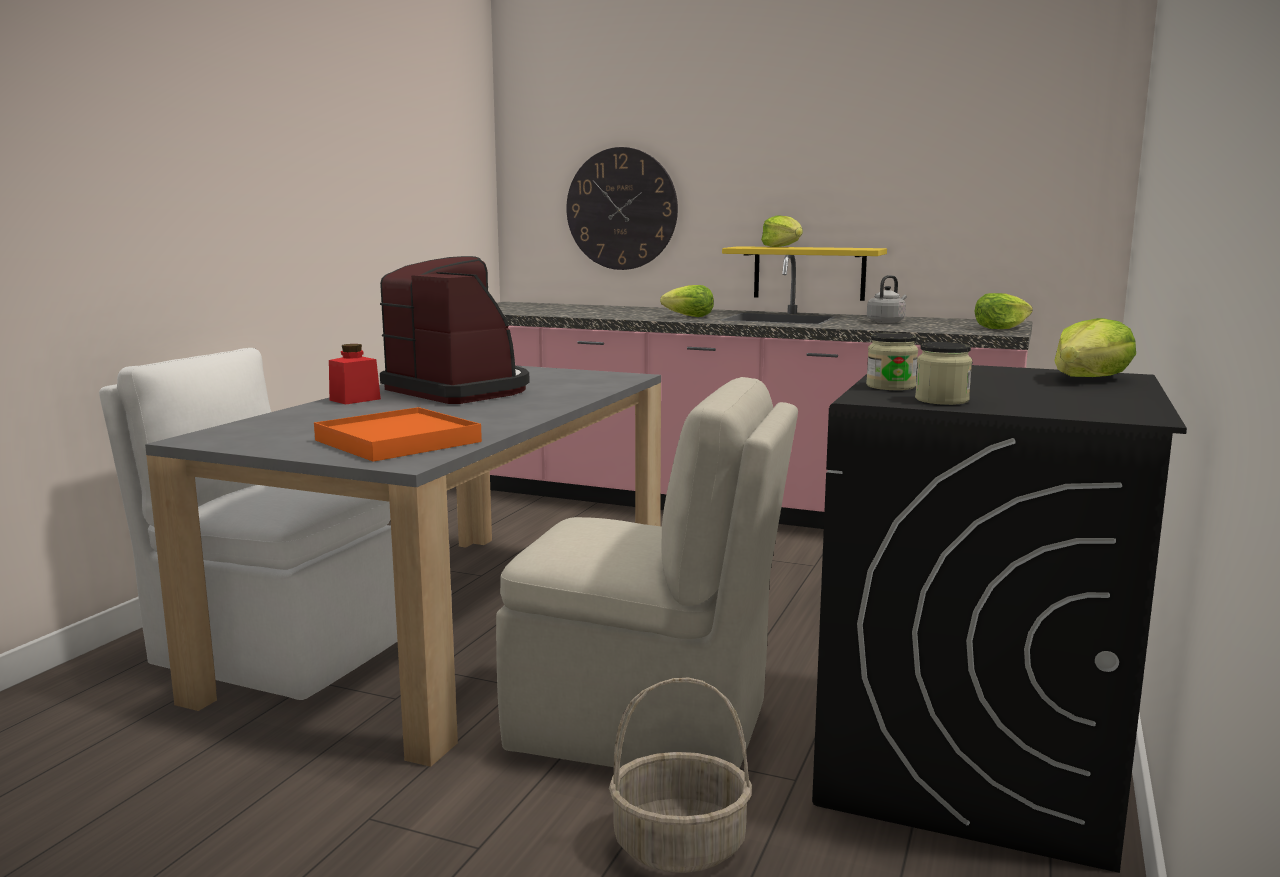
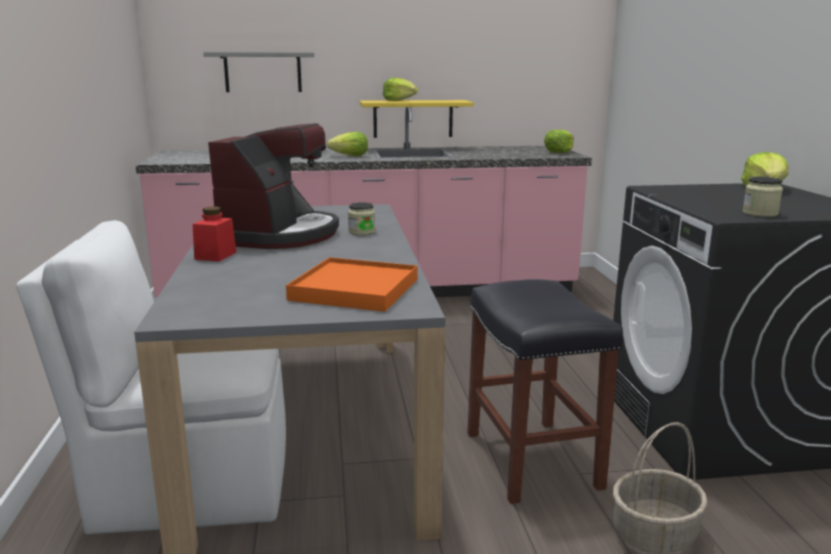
camera: 30 degrees left, 5 degrees up
coffee machine [380,256,530,404] -> coffee machine turned 90 degrees clockwise [208,123,339,249]
beige chair [496,377,798,768] -> black stool [467,279,623,504]
wall clock [566,147,678,270] -> grey shelf [203,52,315,92]
jar [866,333,918,390] -> jar moved to [348,202,375,235]
grey kettle [867,275,907,323] -> none

